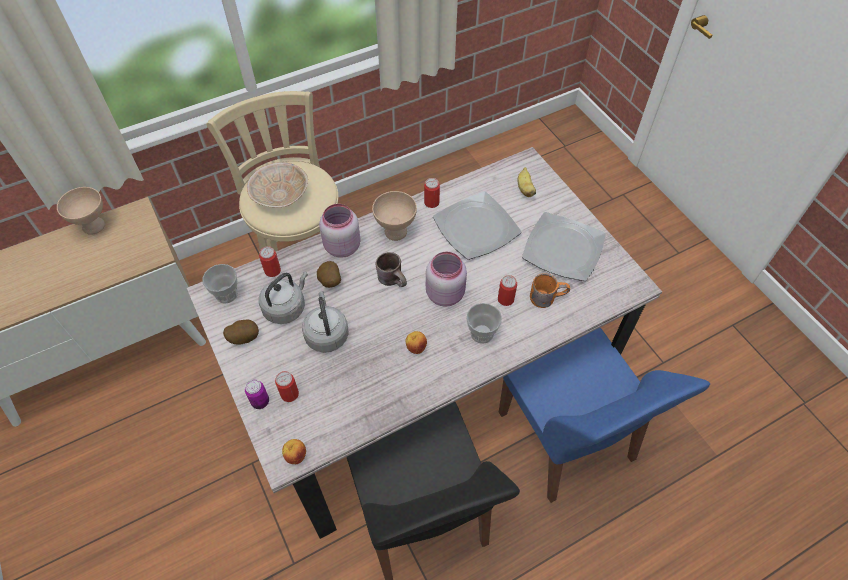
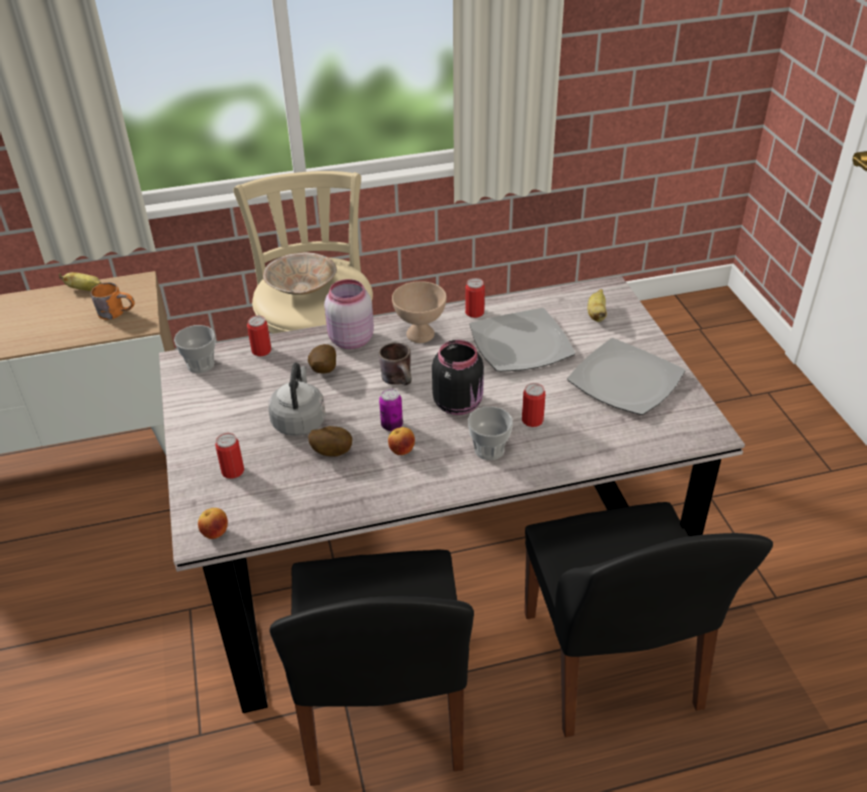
camera: 15 degrees right, 15 degrees down
beige bowl [57,187,105,235] -> banana [59,272,101,291]
potato [223,320,259,345] -> potato moved to [308,426,352,457]
can [245,379,269,409] -> can moved to [379,389,403,431]
grey kettle [259,272,308,324] -> none
pink jar [426,252,467,307] -> black jar [432,340,484,415]
blue chair [499,328,710,503] -> black chair [524,502,773,737]
orange mug [530,273,570,308] -> orange mug moved to [91,282,135,320]

